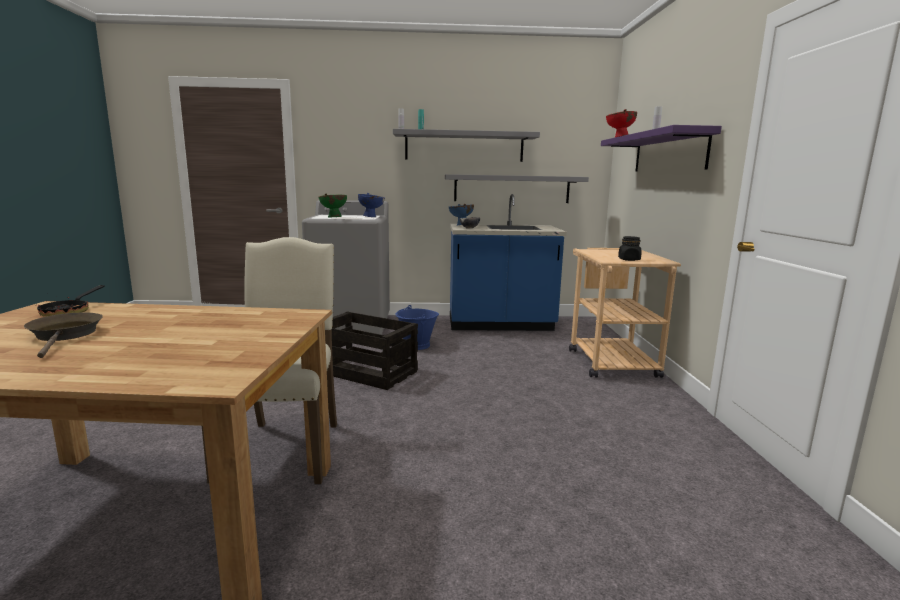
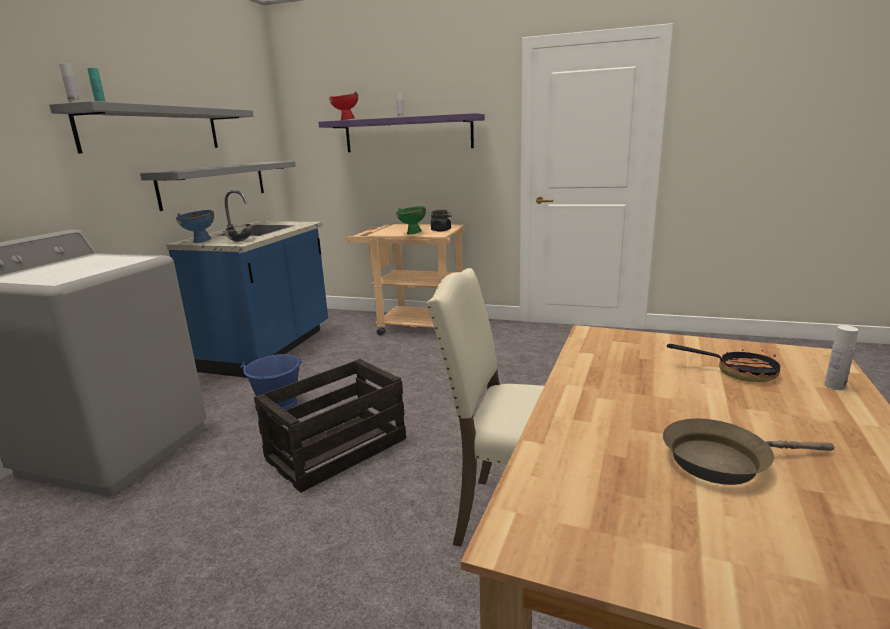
camera: 70 degrees left, 5 degrees up
frying pan [37,285,105,317] -> frying pan moved to [667,344,780,382]
green bowl [318,193,347,217] -> green bowl moved to [396,206,426,234]
blue bowl [358,193,385,217] -> none
none -> white bottle [824,325,859,390]

